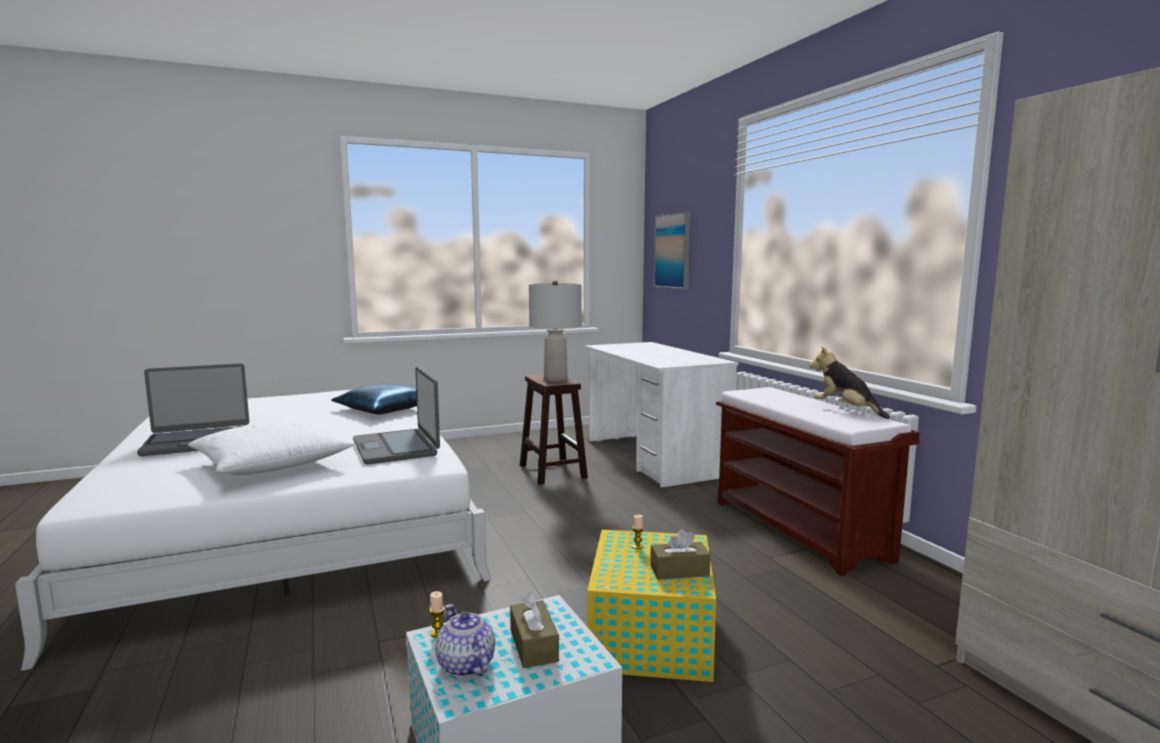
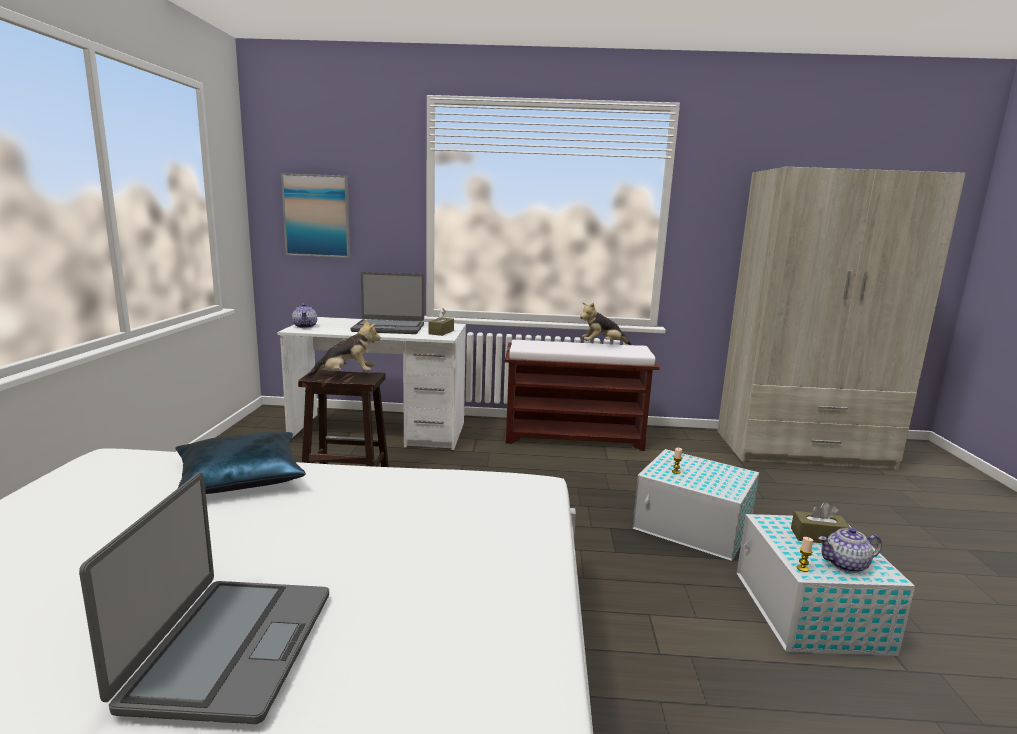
camera: 65 degrees left, 5 degrees up
white pillow [188,420,352,475] -> none
laptop [353,367,440,464] -> laptop moved to [350,272,424,334]
grey table lamp [529,280,582,382] -> plush toy [306,320,381,377]
yellow storage box [587,530,716,682] -> white storage box [632,449,759,561]
brown tissue box [650,529,711,580] -> brown tissue box moved to [428,308,454,336]
none -> teapot [292,304,317,328]

